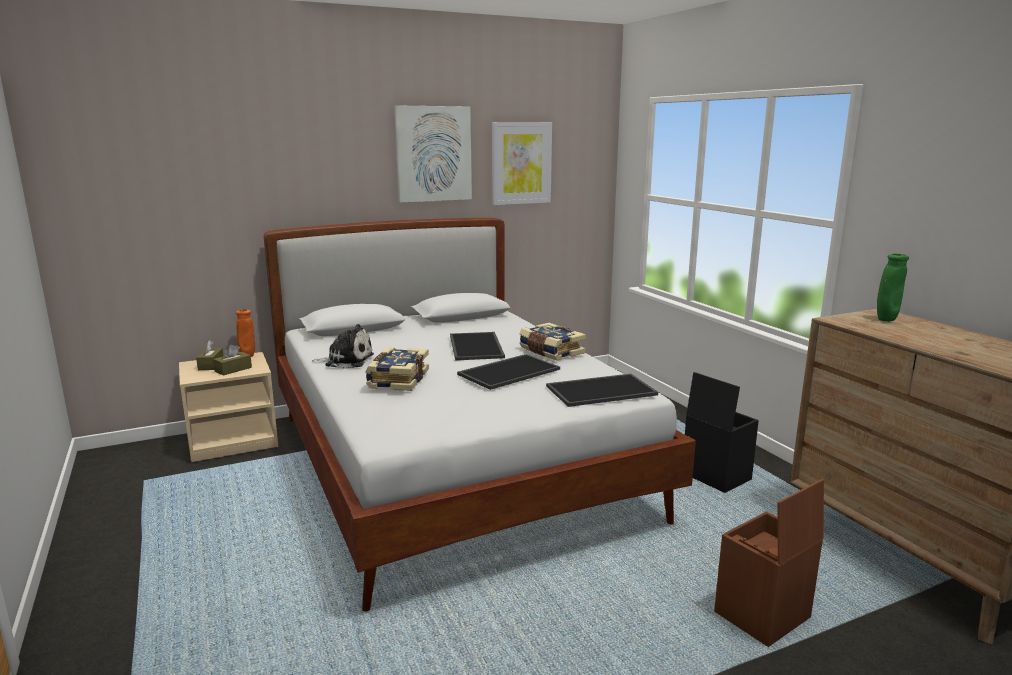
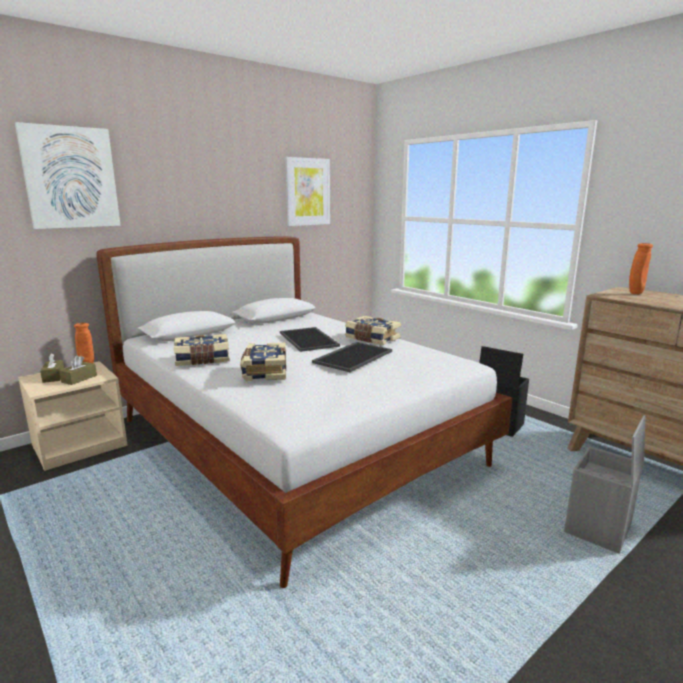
camera: 15 degrees left, 0 degrees up
plush toy [312,324,374,369] -> book [174,334,230,366]
picture [395,105,472,203] -> picture moved to [15,122,121,229]
tray [546,374,658,407] -> none
brown storage box [714,479,824,647] -> grey storage box [564,415,645,554]
green vase [877,254,909,322] -> orange vase [629,243,653,294]

